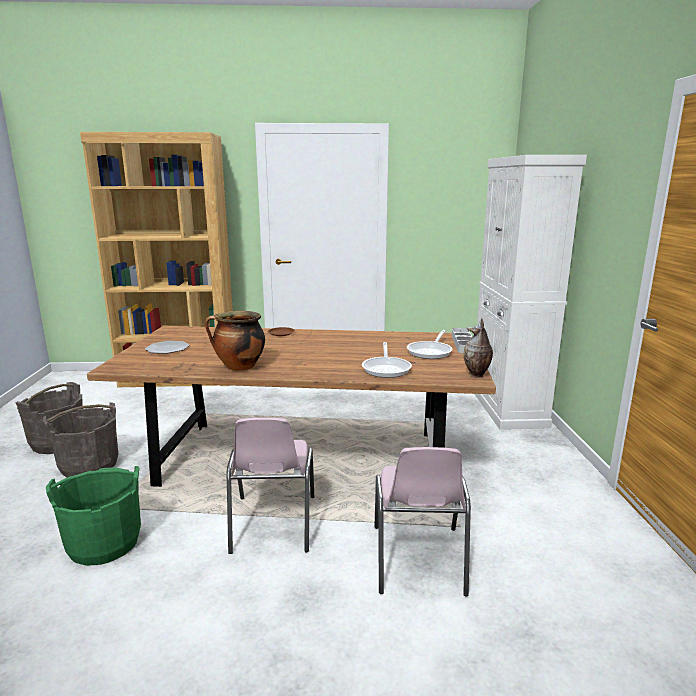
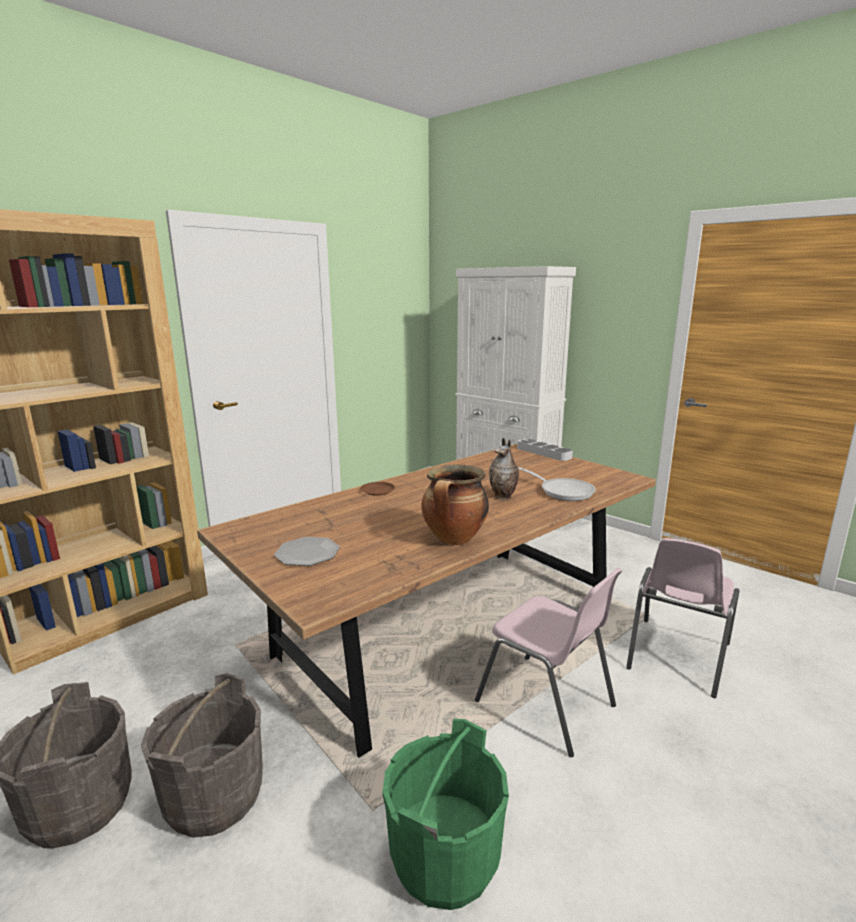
camera: 45 degrees left, 0 degrees up
pink chair [374,447,471,597] -> pink chair turned 75 degrees clockwise [626,538,740,698]
frying pan [407,330,452,359] -> none
vase [463,318,493,378] -> vase moved to [489,438,519,500]

